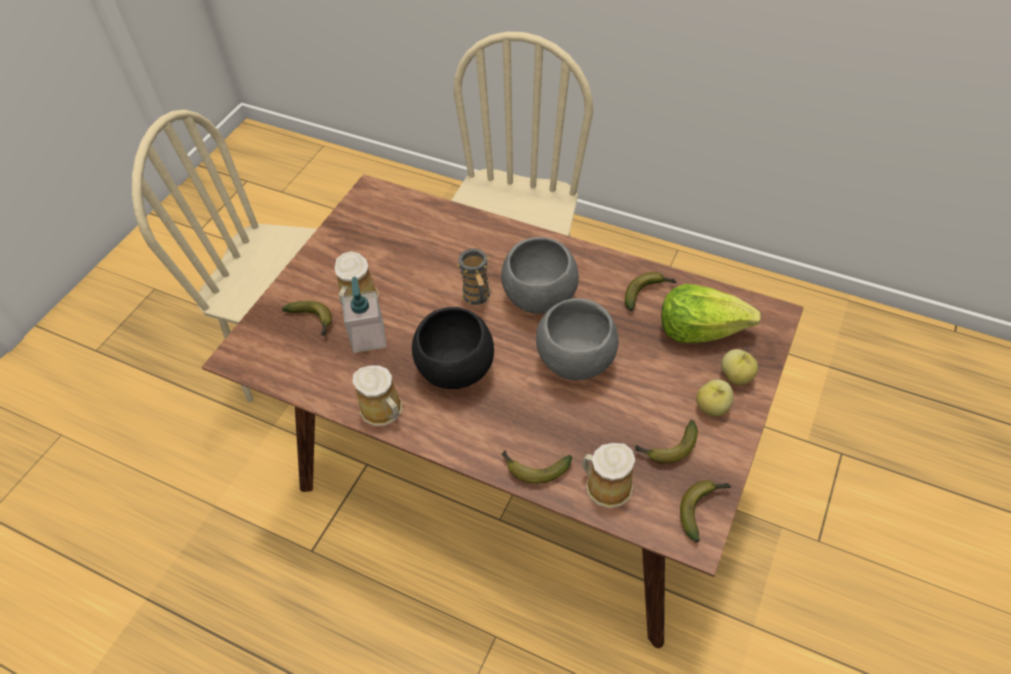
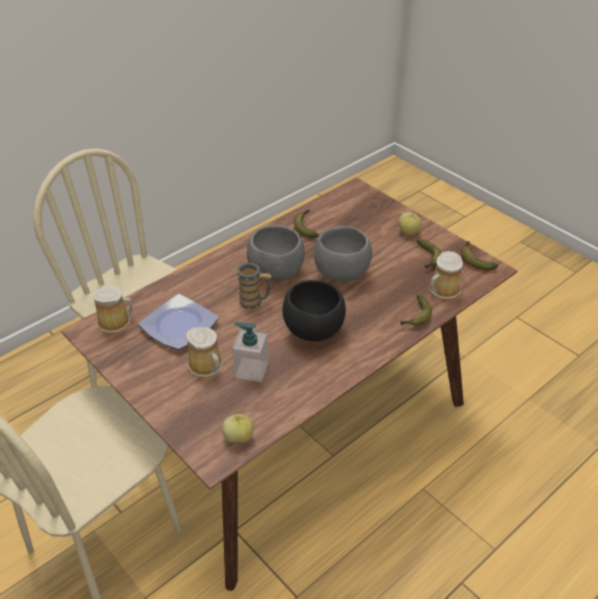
camera: 70 degrees left, 10 degrees down
banana [282,301,332,336] -> none
mug [352,365,402,426] -> mug moved to [93,286,133,333]
lettuce [661,284,761,343] -> none
apple [721,349,758,386] -> apple moved to [222,414,254,444]
none -> plate [138,294,219,350]

